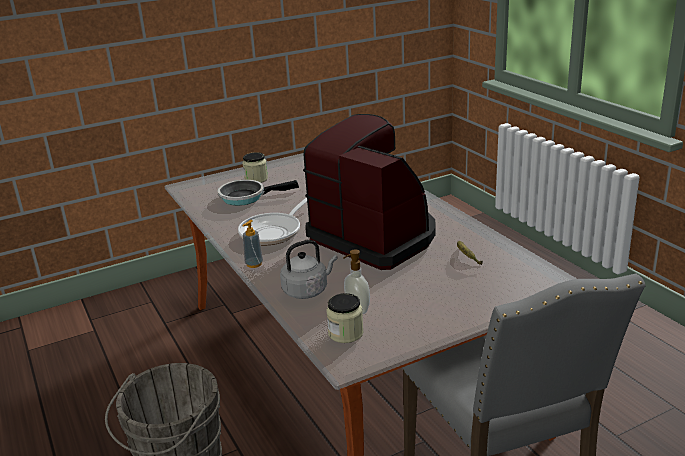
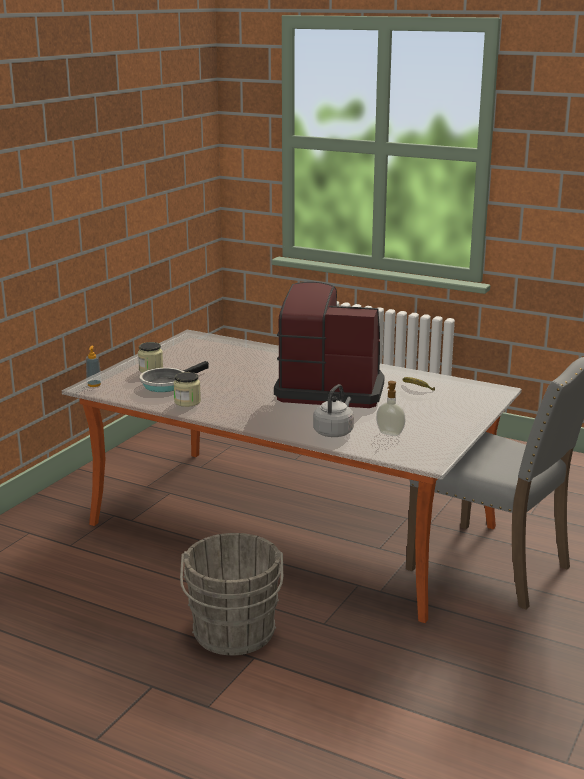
camera: 35 degrees left, 5 degrees down
frying pan [238,198,307,245] -> none
soap dispenser [242,220,263,268] -> soap dispenser moved to [86,346,102,387]
jar [326,293,364,343] -> jar moved to [173,372,201,407]

